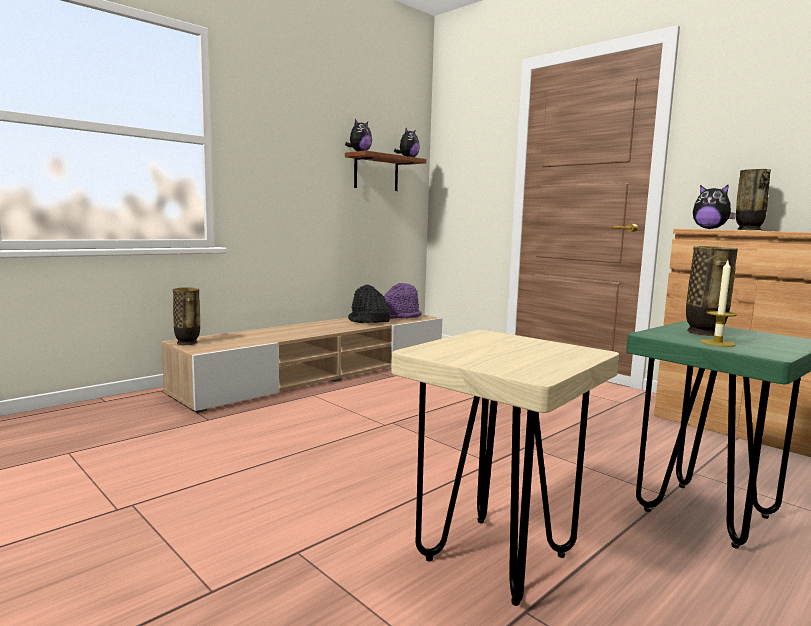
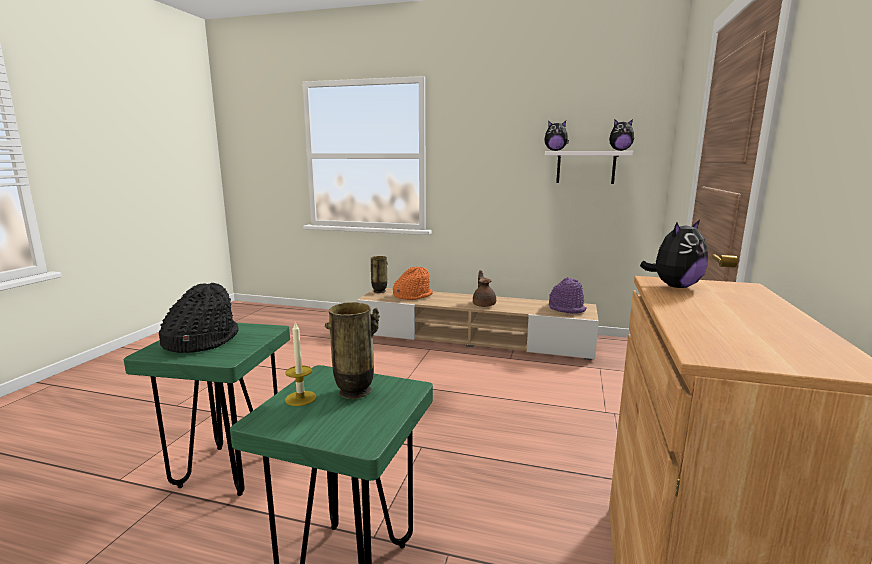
camera: 60 degrees right, 5 degrees up
brown shelf [345,150,427,191] -> white shelf [545,151,633,184]
black hat [348,284,390,323] -> black hat moved to [159,283,239,353]
beige stool [391,330,619,606] -> green stool [124,323,290,496]
plush toy [693,184,736,229] -> plush toy turned 135 degrees counterclockwise [640,220,708,288]
vase [736,169,771,230] -> none
none -> orange hat [393,267,433,300]
none -> brown teapot [473,270,496,307]

